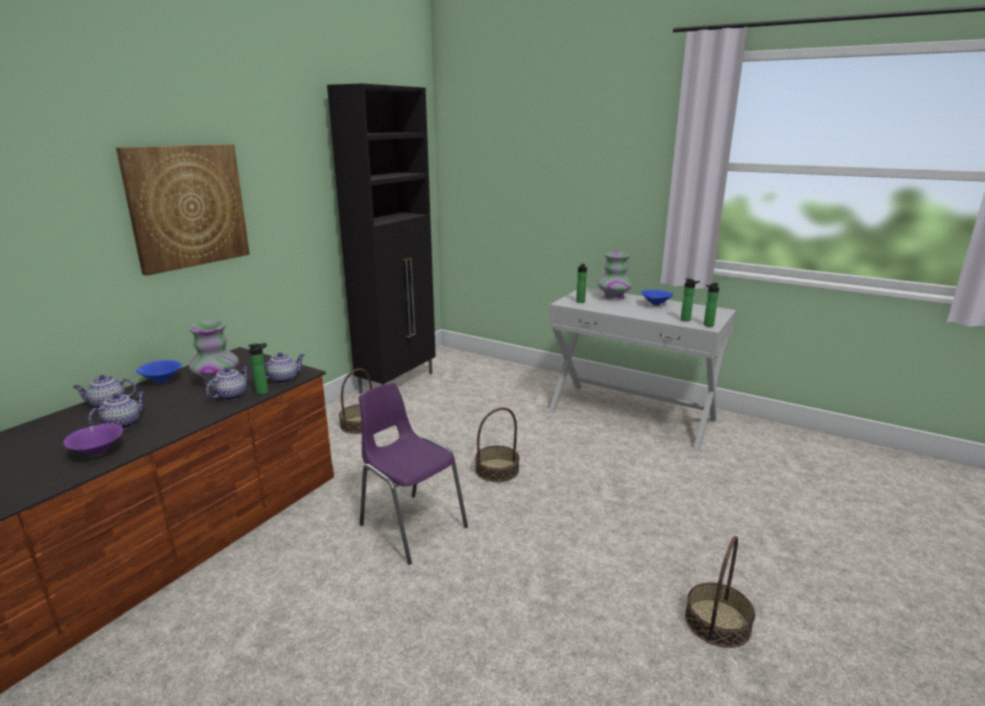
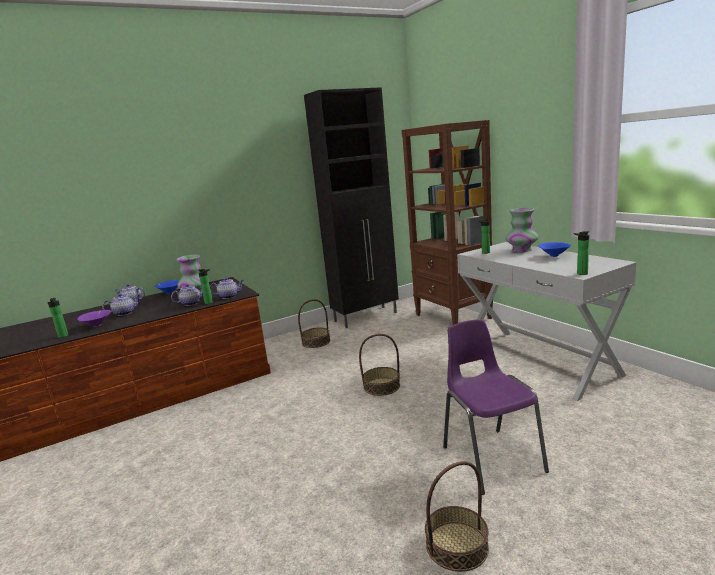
camera: 30 degrees right, 5 degrees down
picture [116,144,250,276] -> none
purple chair [359,383,468,564] -> purple chair moved to [443,319,549,495]
bottle [681,278,700,322] -> bottle moved to [47,298,68,338]
none -> brown bookcase [402,120,493,325]

